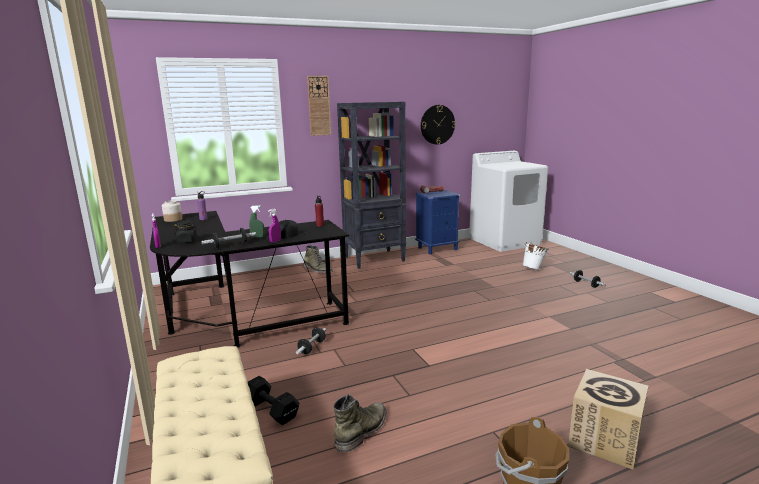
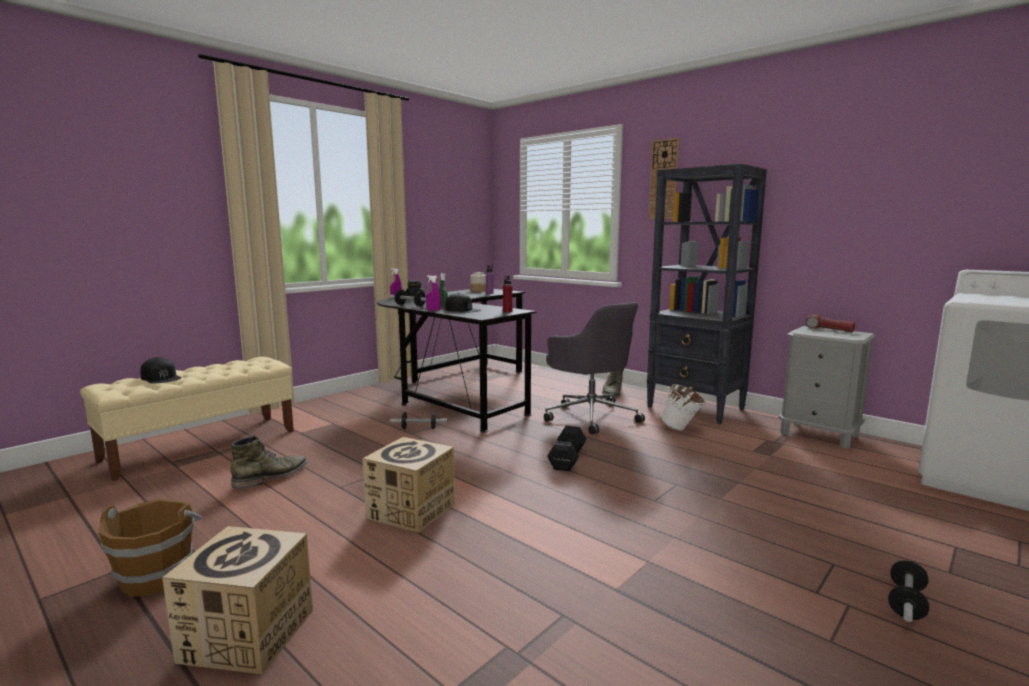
camera: 65 degrees right, 5 degrees down
black dumbbell [248,376,299,425] -> black dumbbell moved to [547,426,587,471]
green boot [334,394,386,452] -> green boot turned 60 degrees counterclockwise [230,436,308,489]
blue nightstand [415,190,460,254] -> grey nightstand [779,326,876,448]
wall clock [421,105,455,145] -> none
white bucket [523,242,549,270] -> white bucket moved to [661,384,706,431]
none -> black cap [141,357,181,383]
none -> cardboard box [363,437,455,533]
none -> grey office chair [544,302,645,434]

